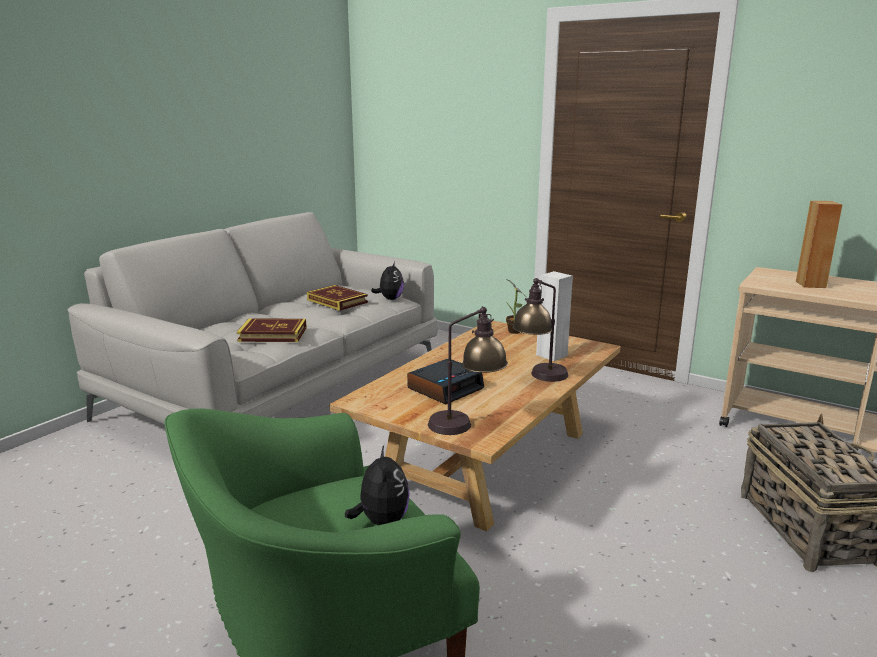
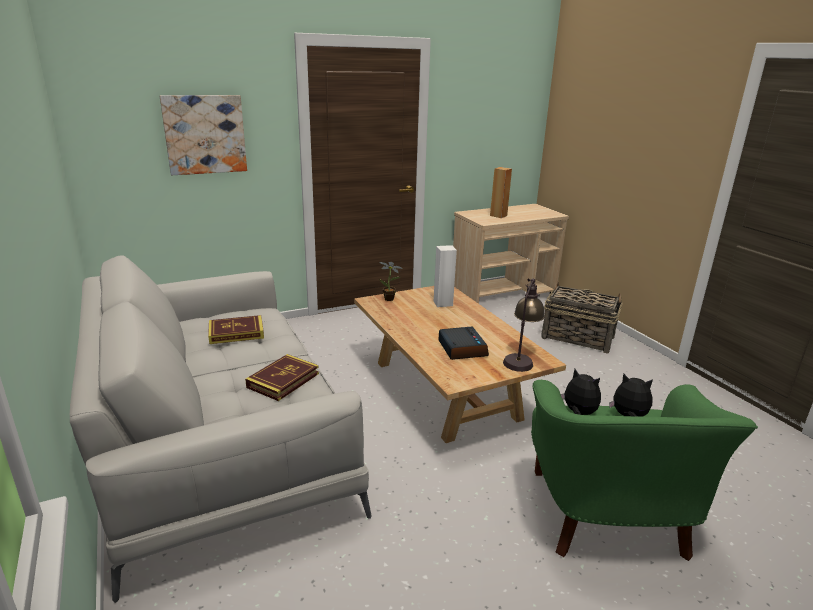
camera: 60 degrees left, 5 degrees up
plush toy [371,262,404,300] -> plush toy moved to [561,369,601,415]
table lamp [512,278,568,382] -> none
none -> picture [160,95,247,175]

